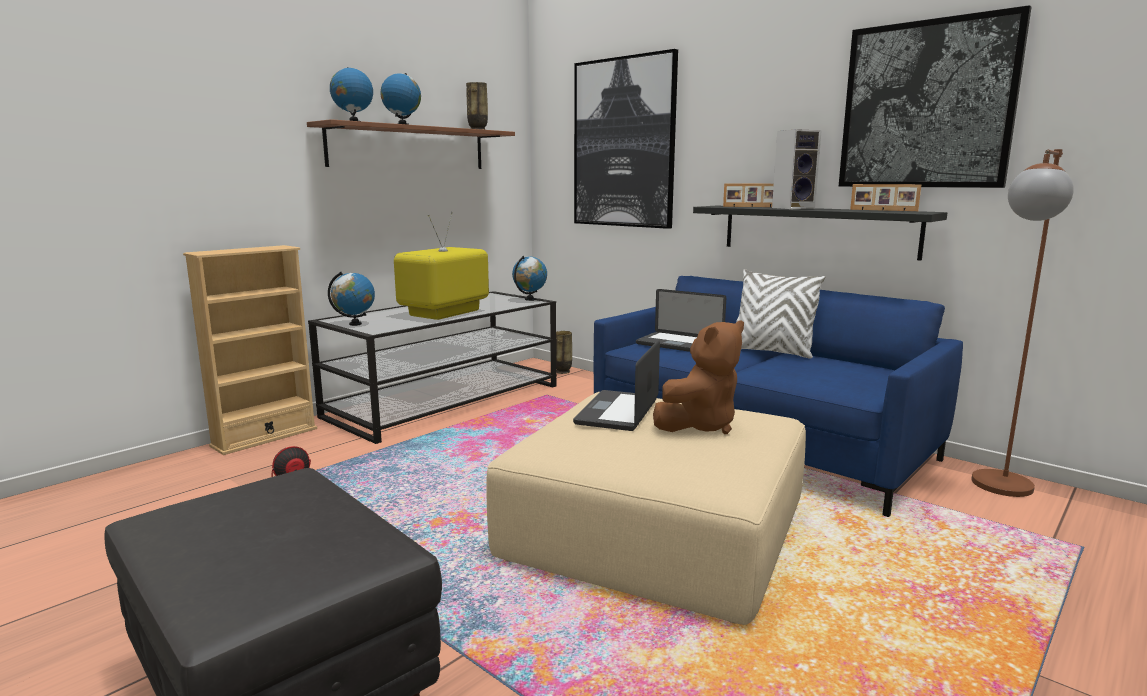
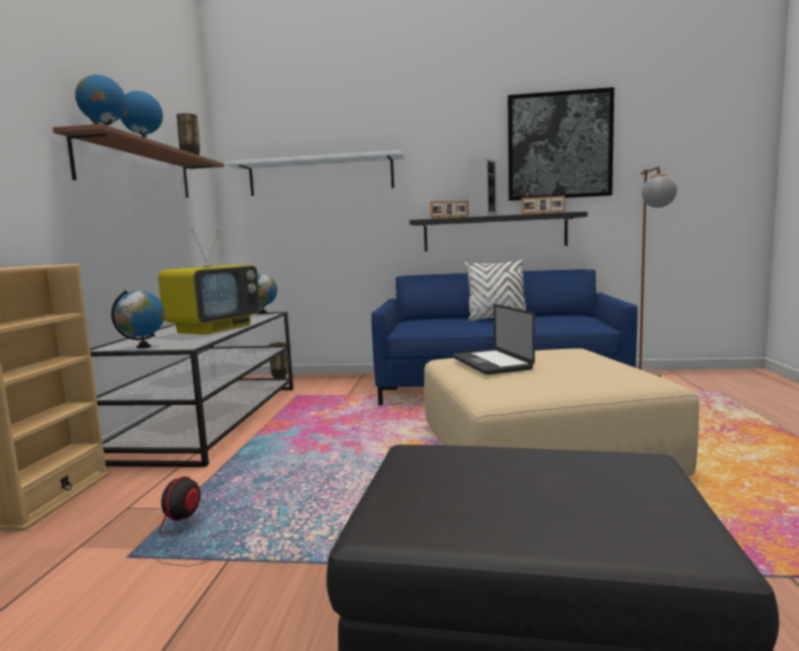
camera: 35 degrees left, 5 degrees down
television [394,212,489,320] -> television turned 150 degrees counterclockwise [158,229,260,335]
picture [574,49,678,229] -> white shelf [224,150,405,196]
laptop [636,289,726,352] -> none
brown plush toy [653,320,744,434] -> none

